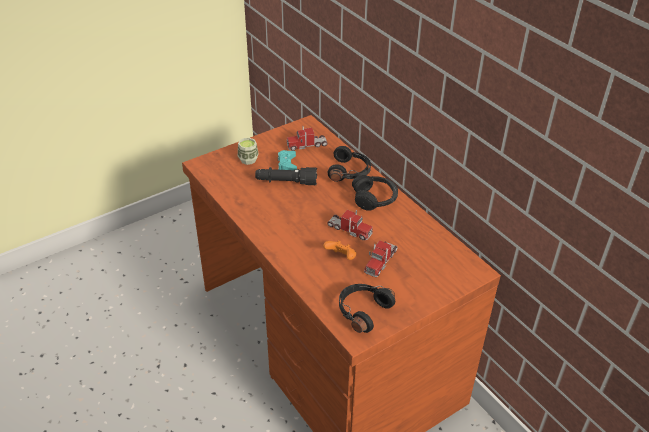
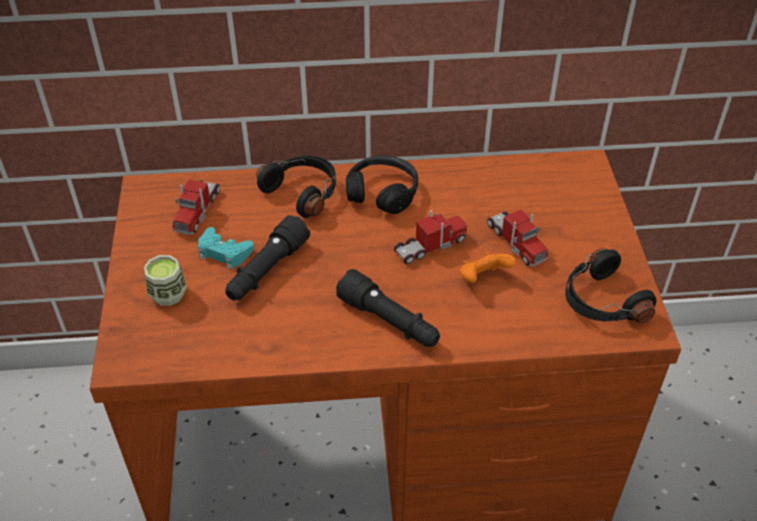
camera: 60 degrees left, 5 degrees up
none -> black flashlight [336,269,440,347]

